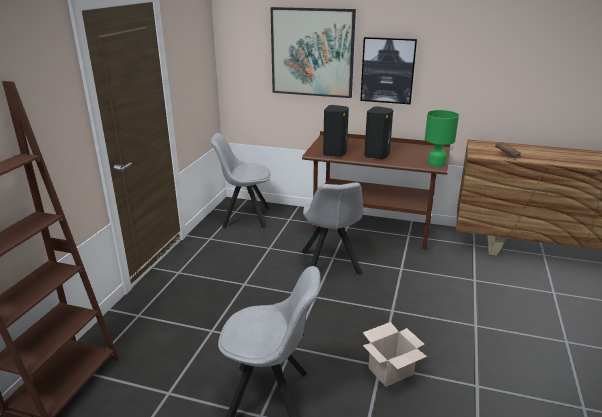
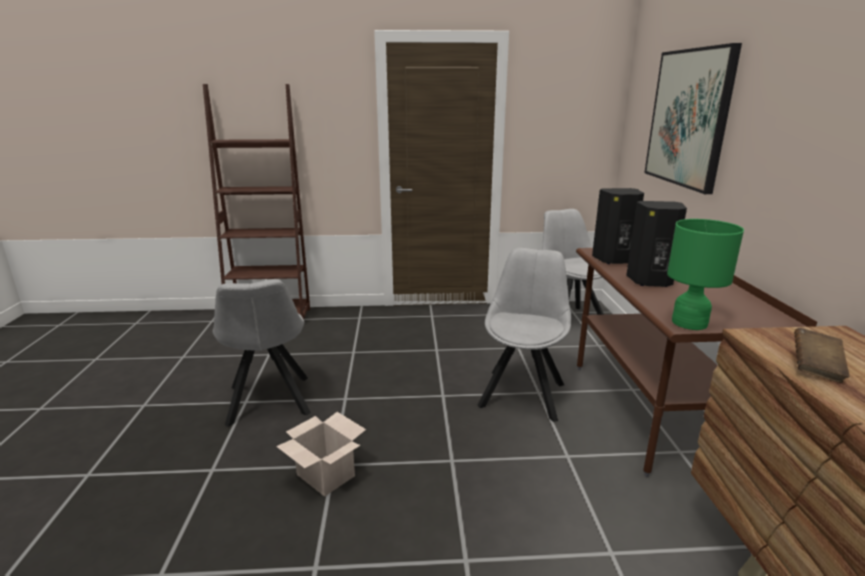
camera: 70 degrees right, 5 degrees down
grey chair [302,182,364,275] -> grey chair turned 135 degrees clockwise [477,248,571,422]
picture [360,37,417,104] -> none

